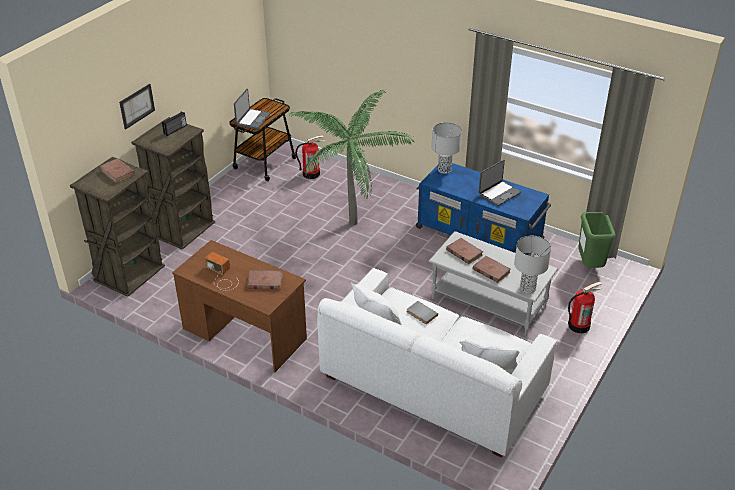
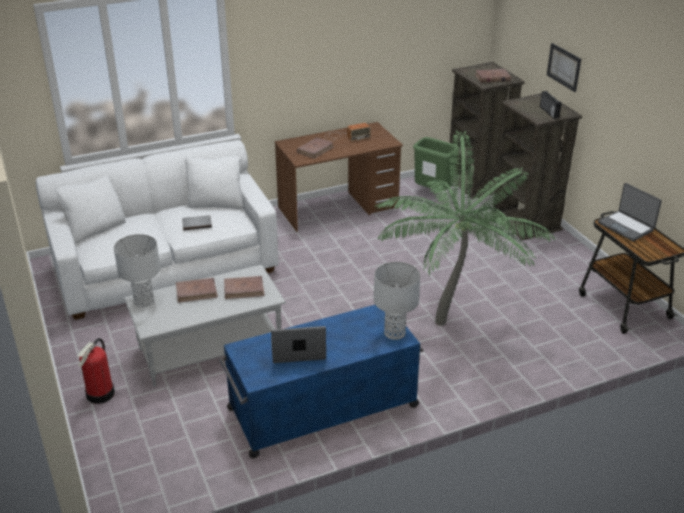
camera: 125 degrees right, 5 degrees down
fire extinguisher [295,135,325,179] -> none
laptop [478,160,521,206] -> laptop turned 90 degrees clockwise [271,326,326,363]
green trash can [578,212,616,268] -> green trash can moved to [413,137,459,190]

